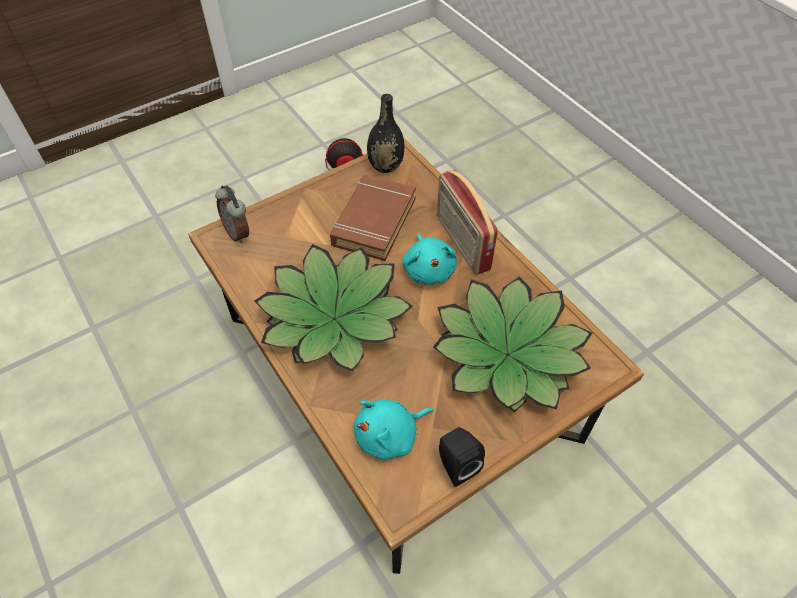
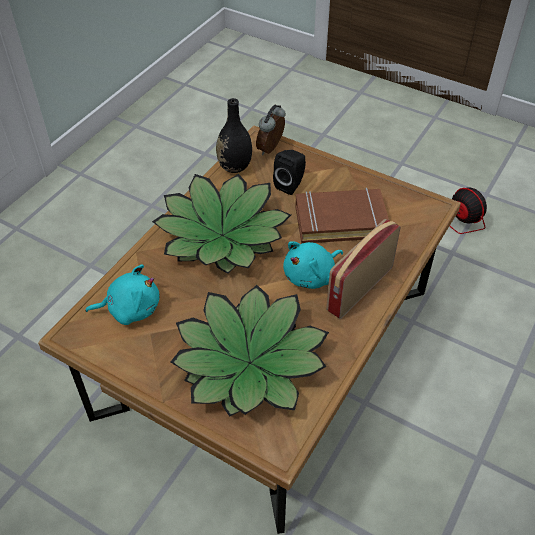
camera: 65 degrees right, 5 degrees down
turquoise plush toy [354,399,434,460] -> turquoise plush toy turned 135 degrees clockwise [85,264,160,325]
black vase [367,94,404,173] -> black vase moved to [216,98,252,173]
black speaker [439,427,485,487] -> black speaker moved to [273,150,306,195]

